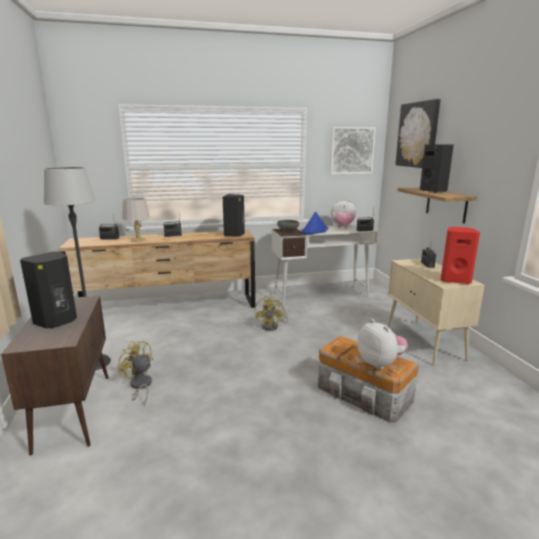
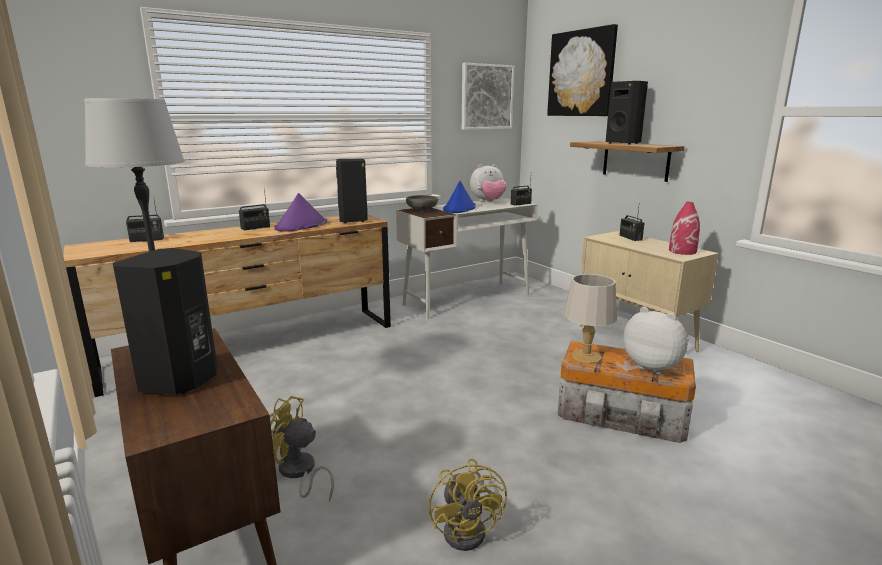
camera: 20 degrees left, 0 degrees up
grey table lamp [122,197,150,242] -> grey table lamp moved to [564,274,617,364]
yellow fan [255,296,288,331] -> yellow fan moved to [429,458,507,551]
red speaker [441,227,480,284] -> red vase [669,202,700,255]
none -> purple hat [274,193,327,232]

